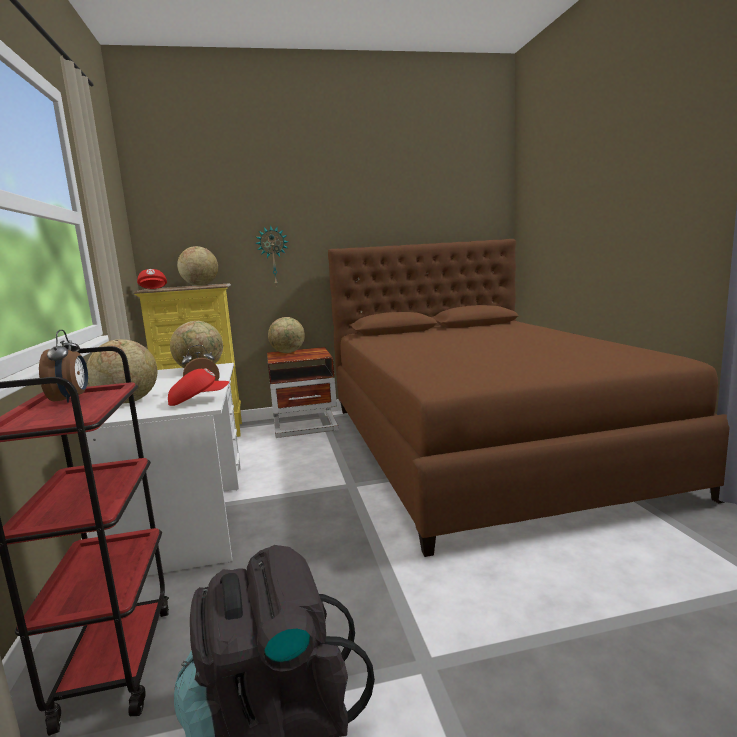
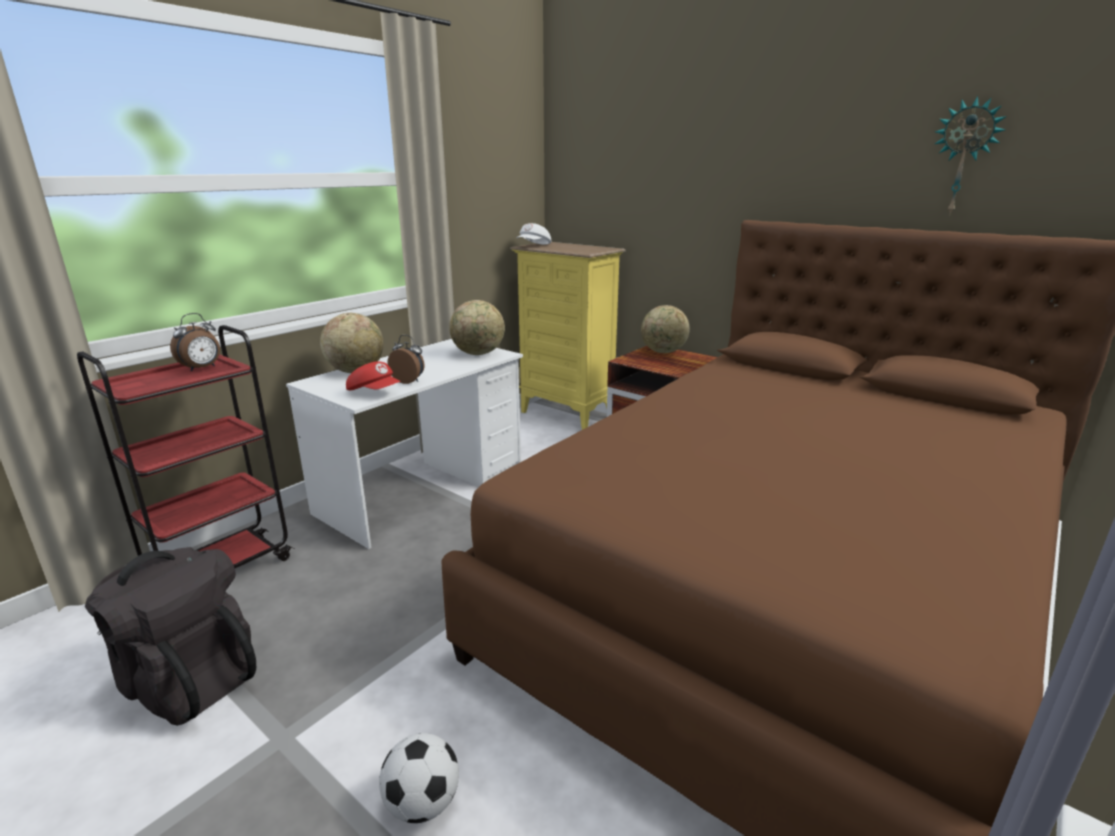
camera: 50 degrees right, 10 degrees up
red cap [137,269,167,289] -> white cap [517,223,551,245]
globe [177,246,218,286] -> none
wall clock [255,225,289,287] -> wall clock moved to [935,96,1007,216]
none -> football [379,733,459,823]

